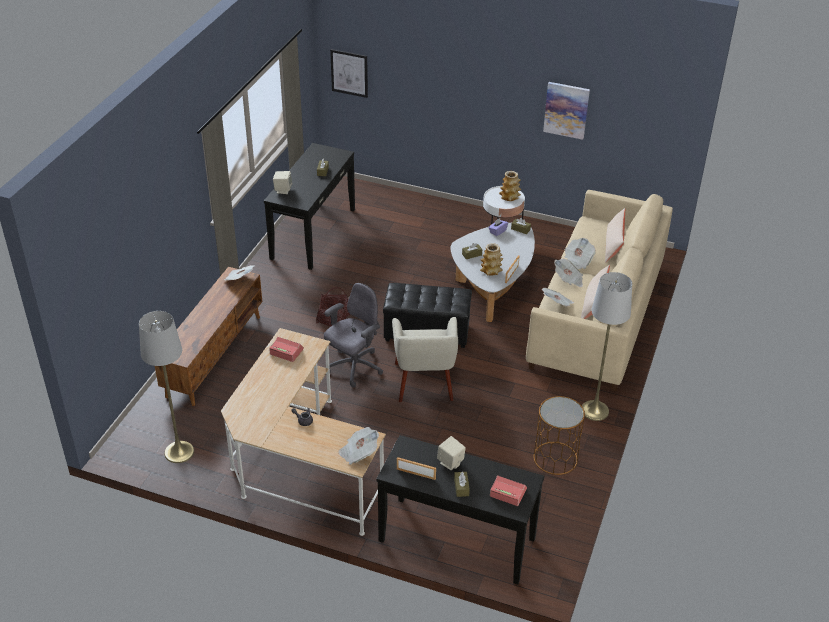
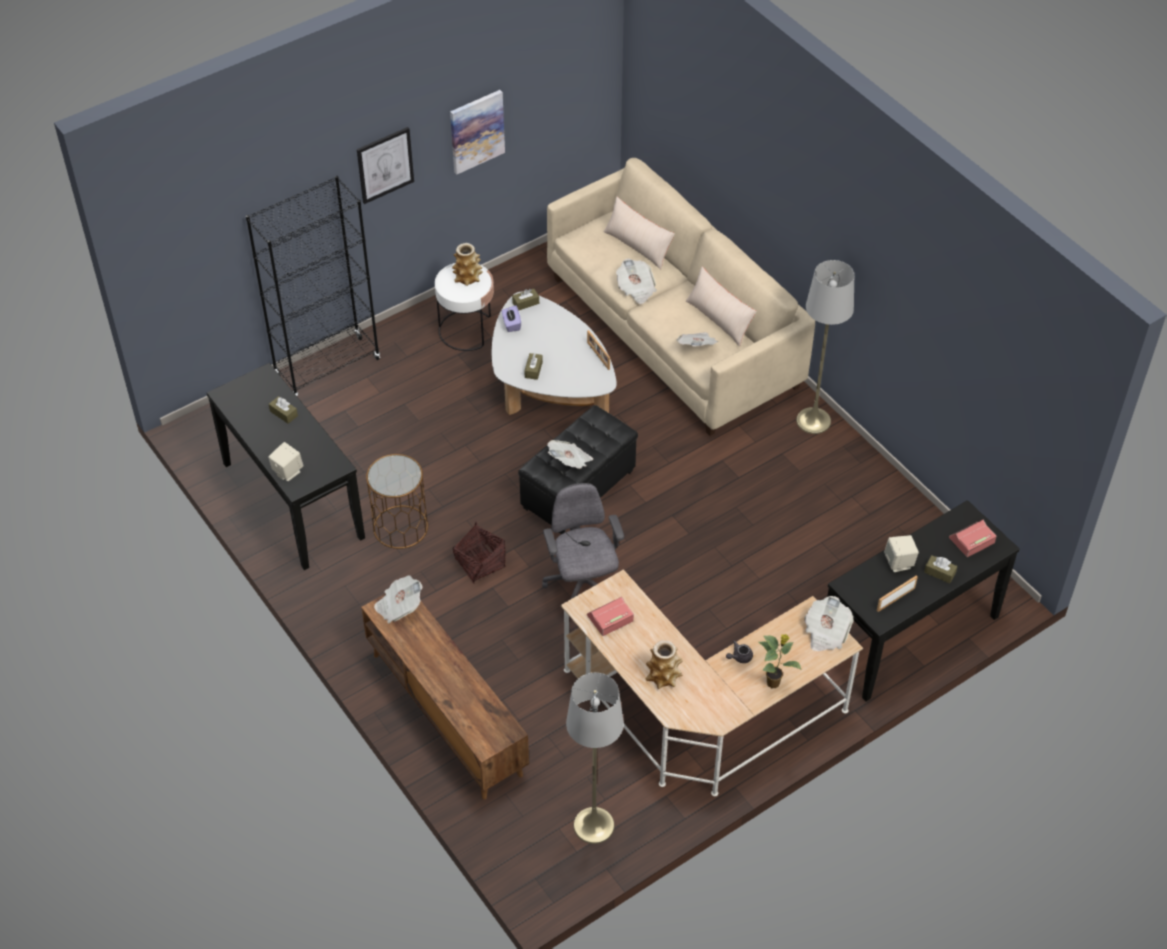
camera: 55 degrees left, 10 degrees up
picture [330,49,368,98] -> picture moved to [357,127,414,204]
beige armchair [392,317,458,402] -> none
vase [480,243,503,276] -> vase moved to [646,640,683,689]
brown side table [533,396,585,475] -> brown side table moved to [366,454,428,549]
newspaper [554,259,583,287] -> newspaper moved to [547,440,593,469]
none -> black bookcase [246,176,380,397]
none -> potted plant [759,634,802,688]

